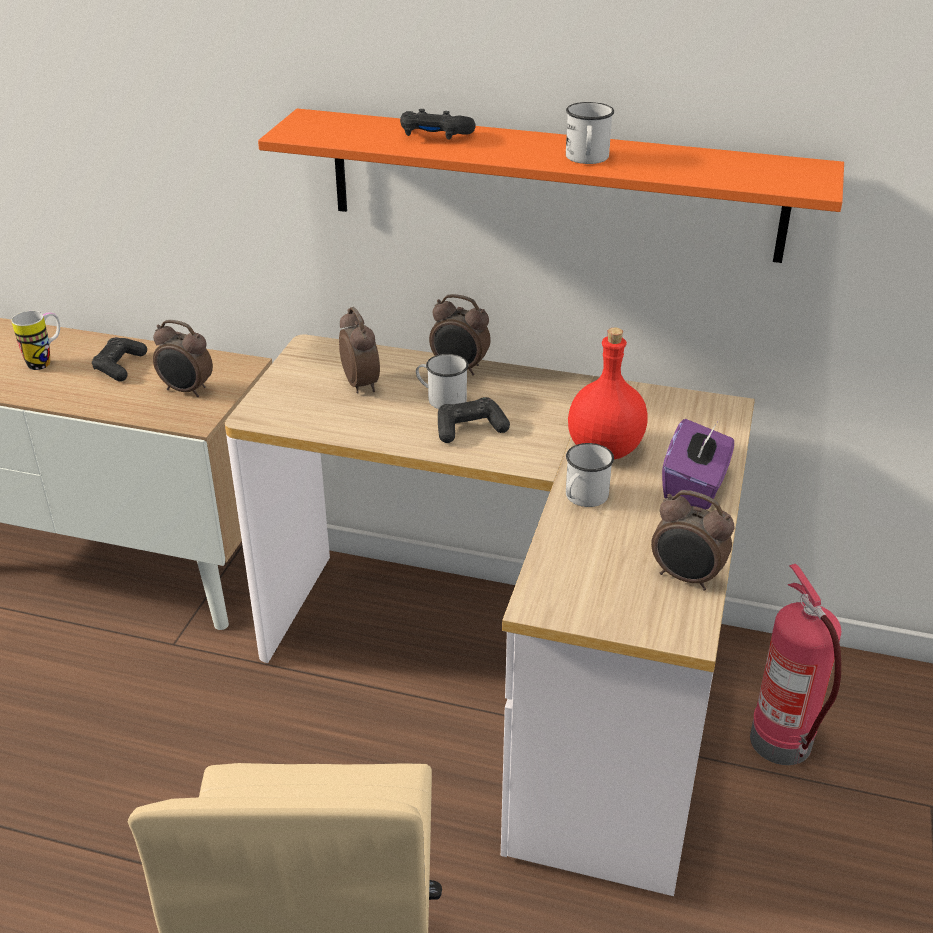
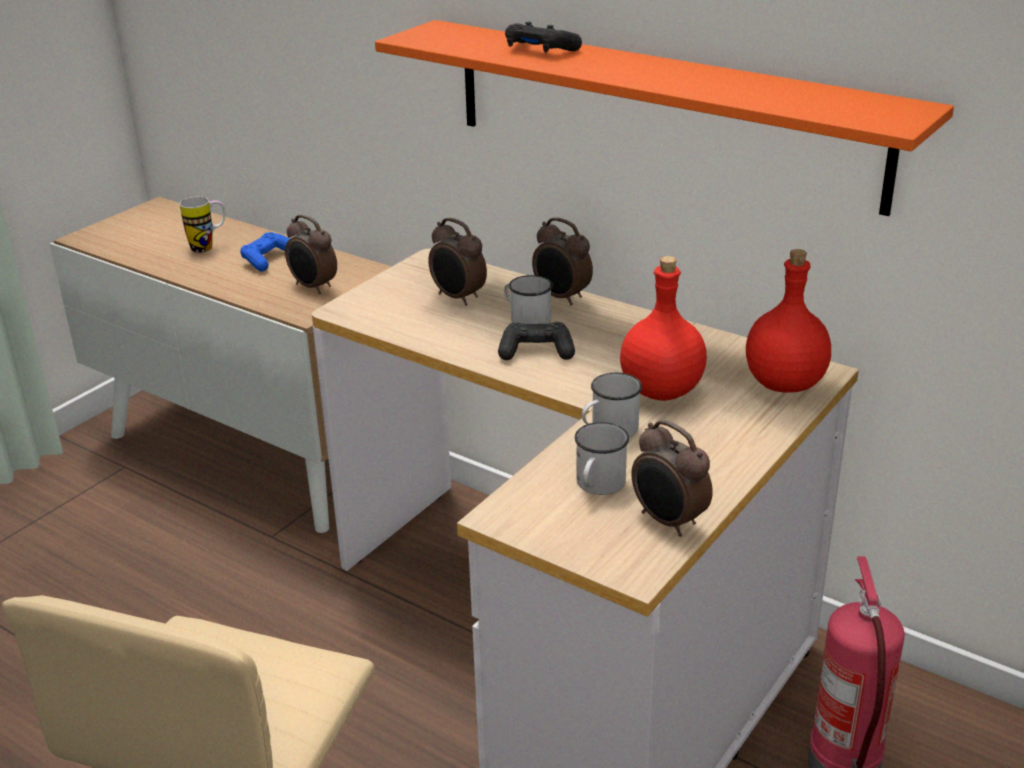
camera: 20 degrees right, 5 degrees down
black game controller [92,337,147,381] -> blue game controller [240,232,290,272]
alarm clock [339,307,380,393] -> alarm clock turned 135 degrees clockwise [428,218,487,306]
white mug [566,102,614,164] -> white mug moved to [575,422,629,495]
purple tissue box [662,419,734,509] -> none
none -> red bottle [746,249,831,393]

